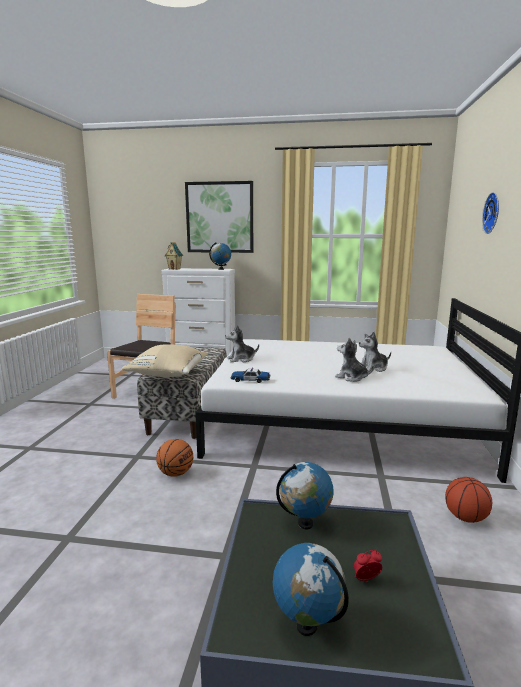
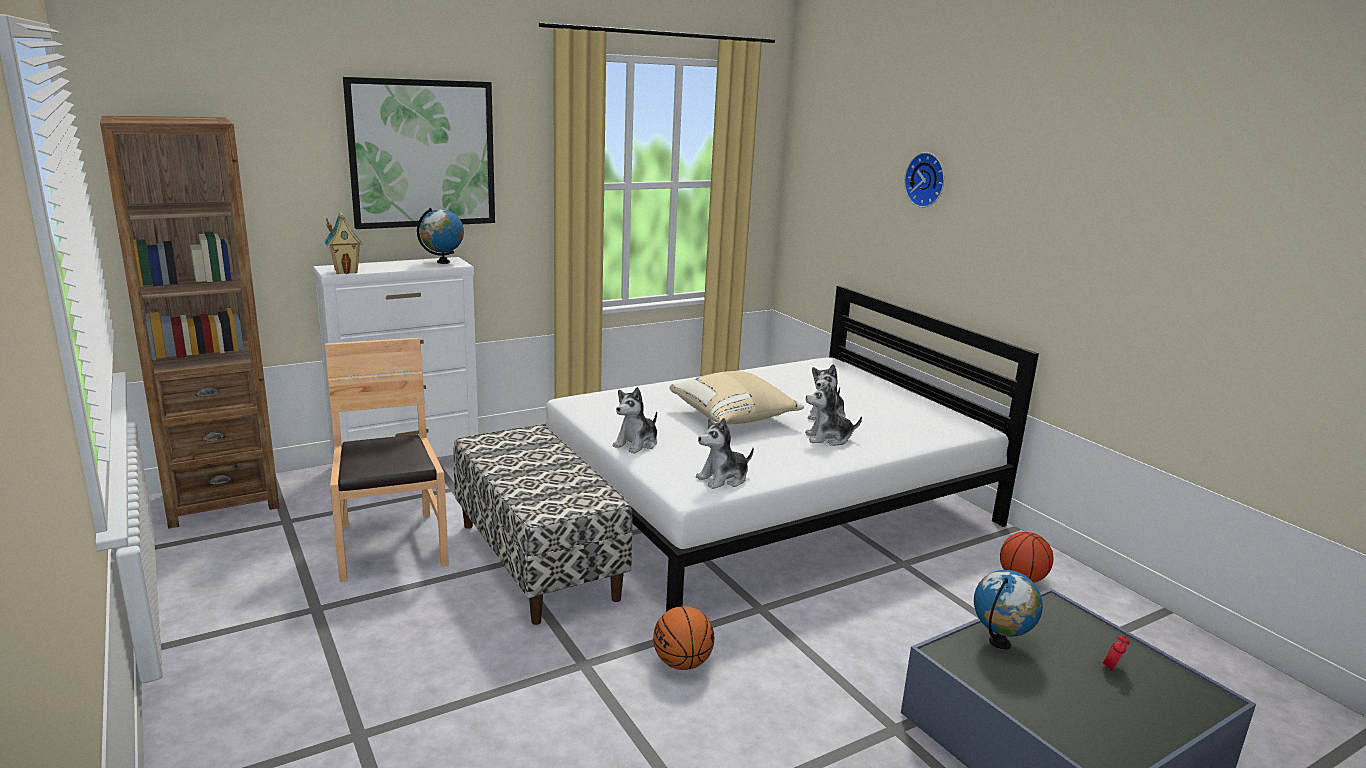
camera: 40 degrees left, 5 degrees up
beige pillow [122,344,208,377] -> beige pillow moved to [669,371,804,424]
toy car [230,368,270,383] -> plush toy [696,418,754,489]
globe [273,543,349,636] -> none
none -> brown bookcase [100,116,280,529]

